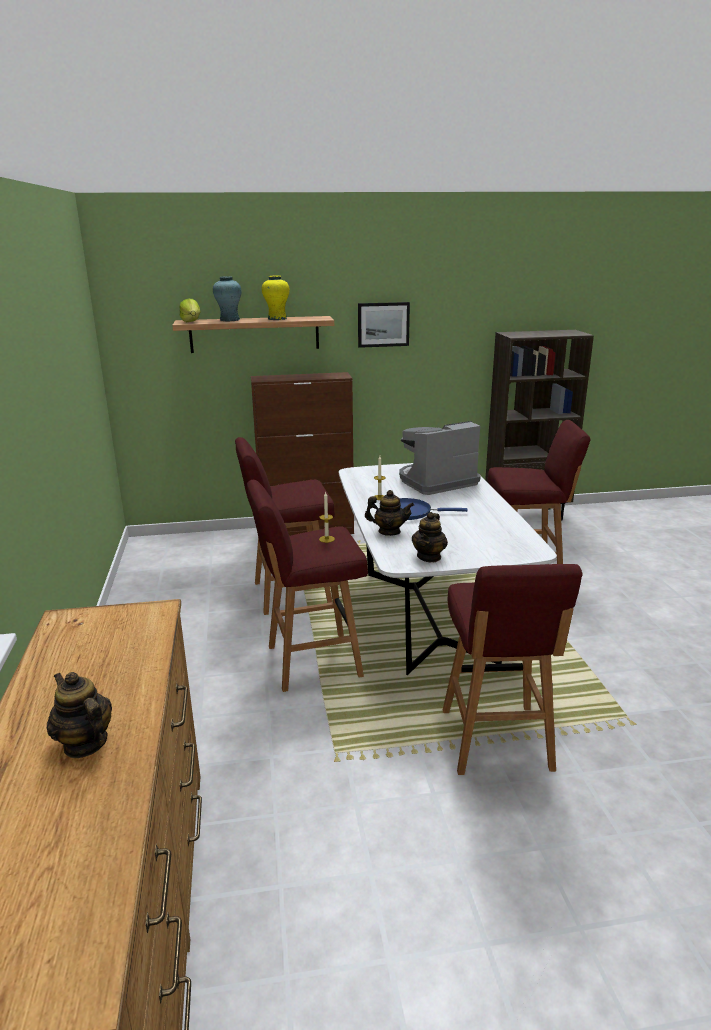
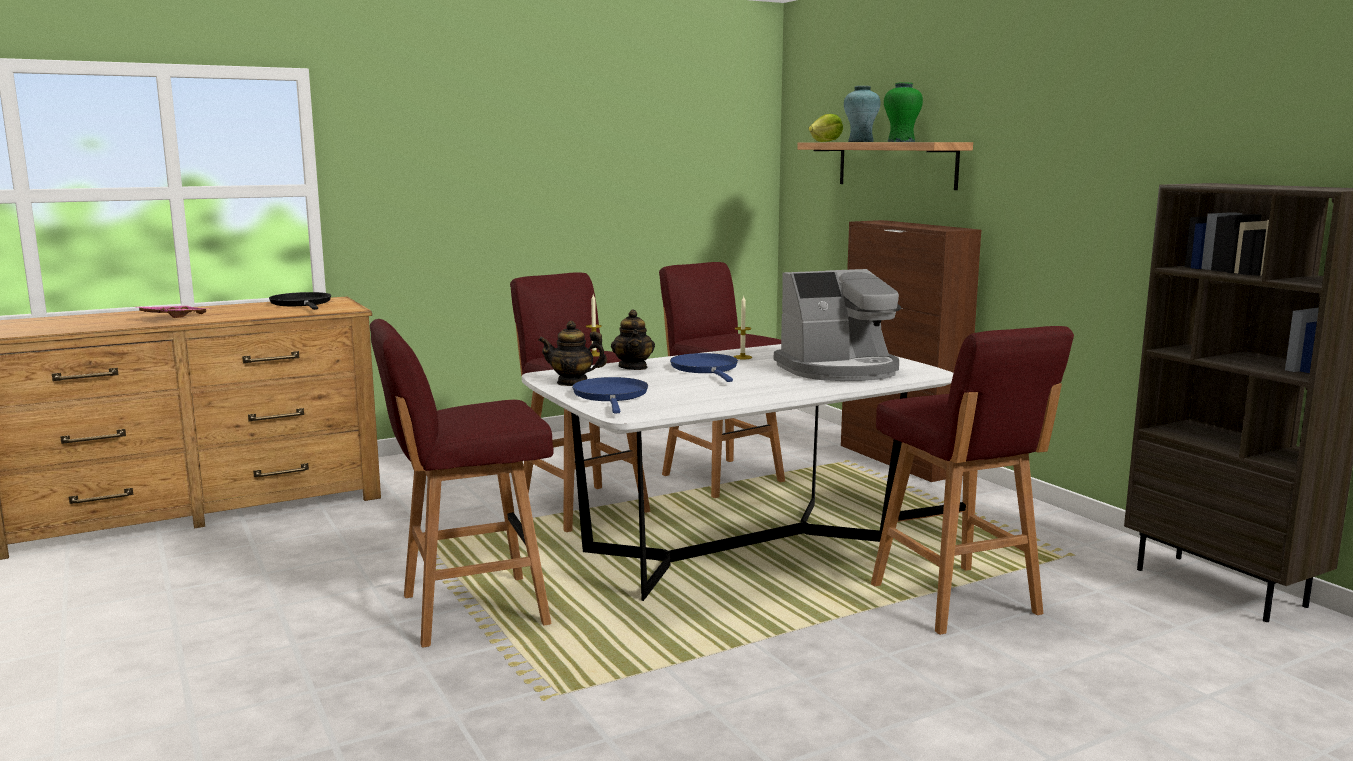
camera: 70 degrees right, 10 degrees down
teapot [47,672,112,758] -> pink tray [138,306,208,318]
yellow vase [262,276,290,320] -> green vase [884,82,923,142]
picture [358,302,410,348] -> none
coffee machine [399,421,481,495] -> coffee machine turned 120 degrees clockwise [774,269,901,381]
none -> black frying pan [269,292,331,310]
none -> blue frying pan [572,377,648,413]

